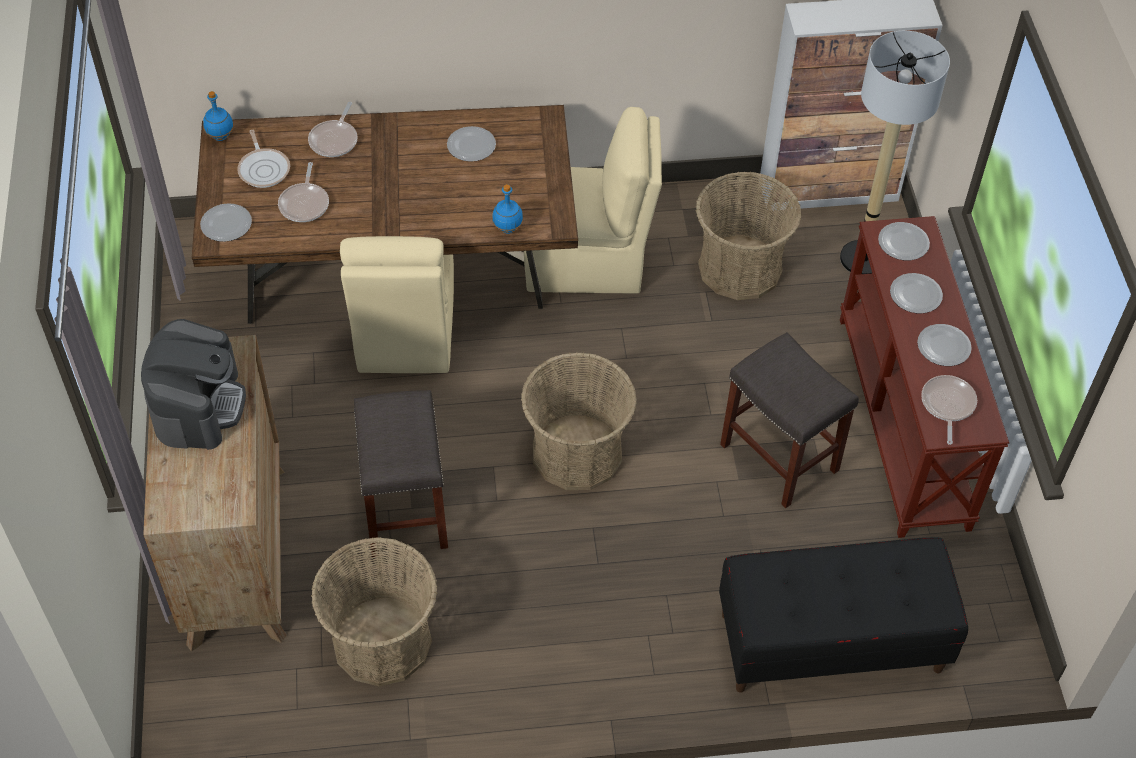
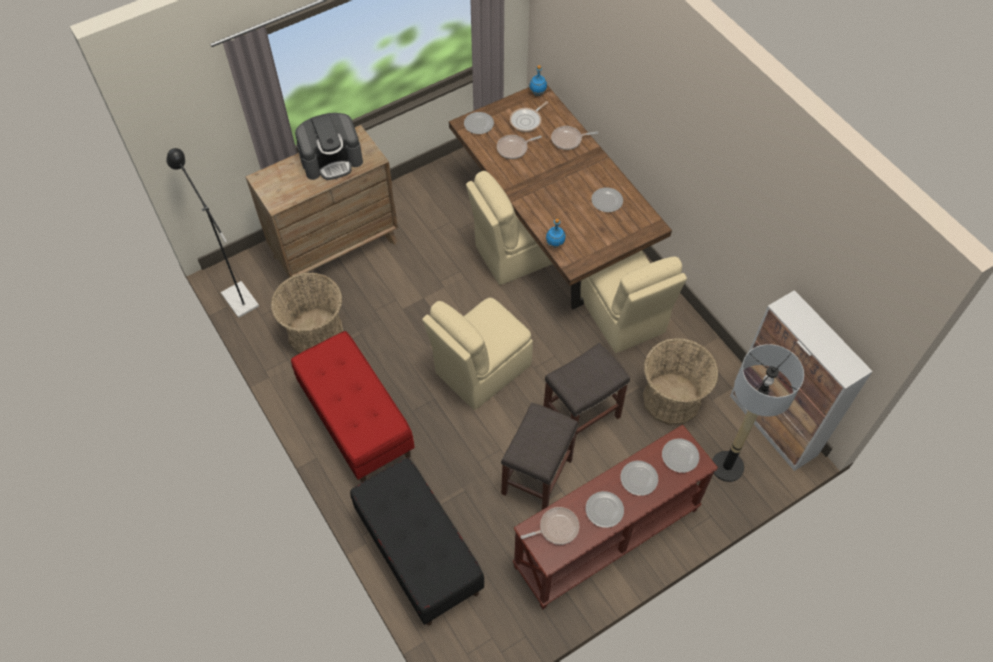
camera: 65 degrees right, 5 degrees up
grey stool [354,390,448,557] -> grey stool moved to [543,343,630,445]
basket [521,352,637,490] -> beige chair [422,298,533,410]
none -> black floor lamp [166,148,259,318]
none -> red bench [291,331,415,482]

